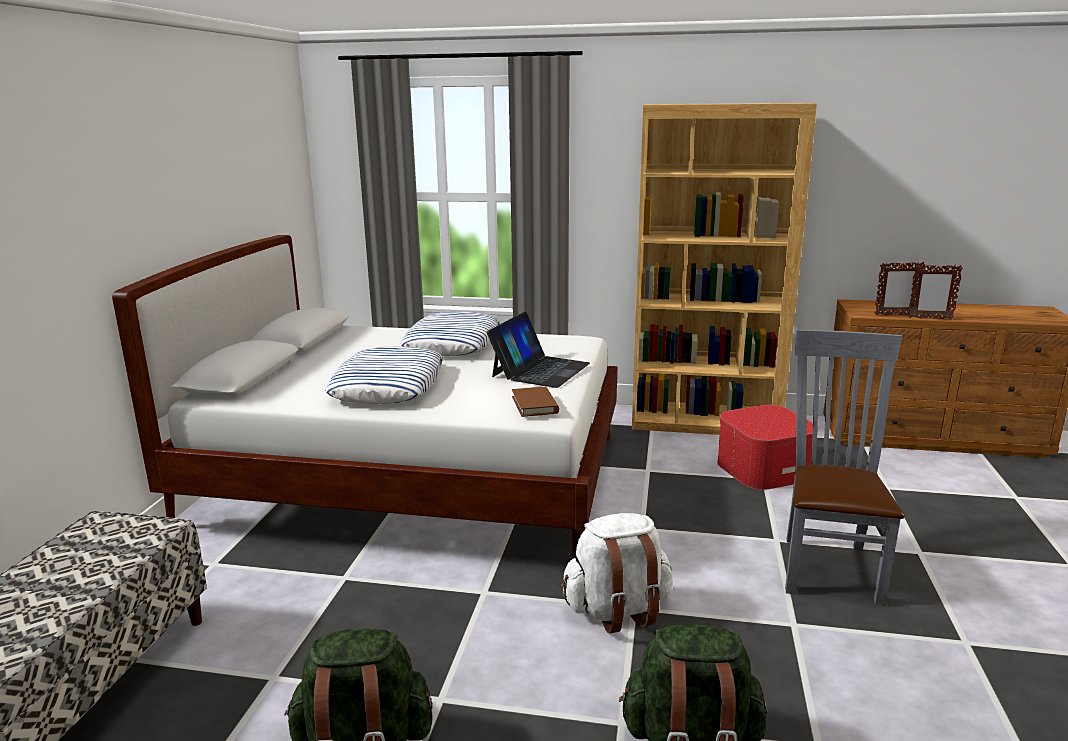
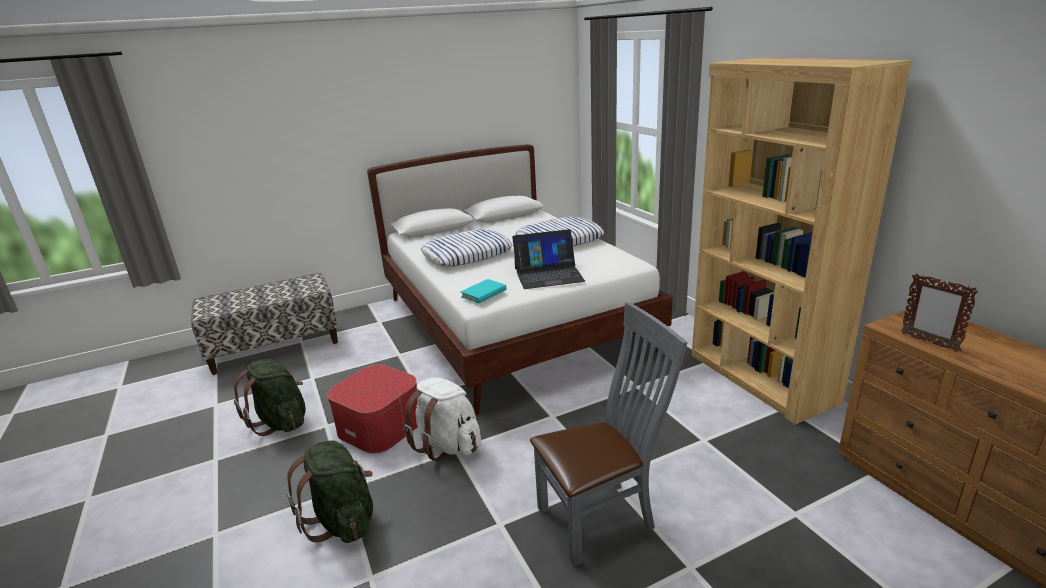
camera: 55 degrees right, 5 degrees up
brown book [512,387,559,417] -> turquoise book [460,279,506,303]
ottoman [717,405,818,490] -> ottoman moved to [327,364,418,453]
picture frame [908,265,963,319] -> none

